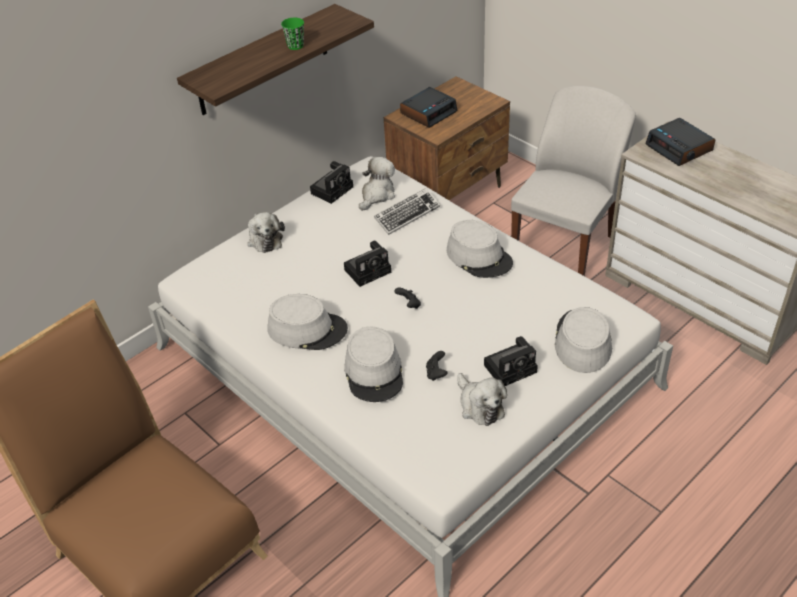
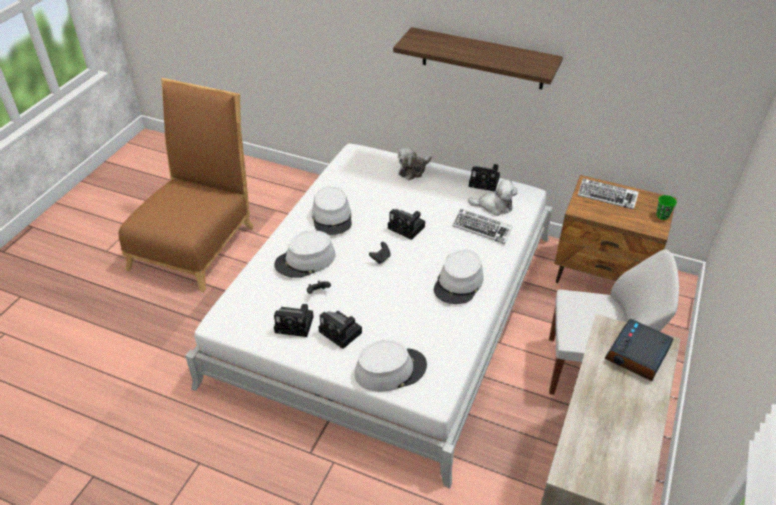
camera: 65 degrees right, 0 degrees up
green cup [281,18,304,50] -> green cup moved to [656,195,677,220]
alarm clock [400,87,458,128] -> keyboard [577,178,639,210]
plush toy [457,373,507,426] -> camera [274,304,314,337]

